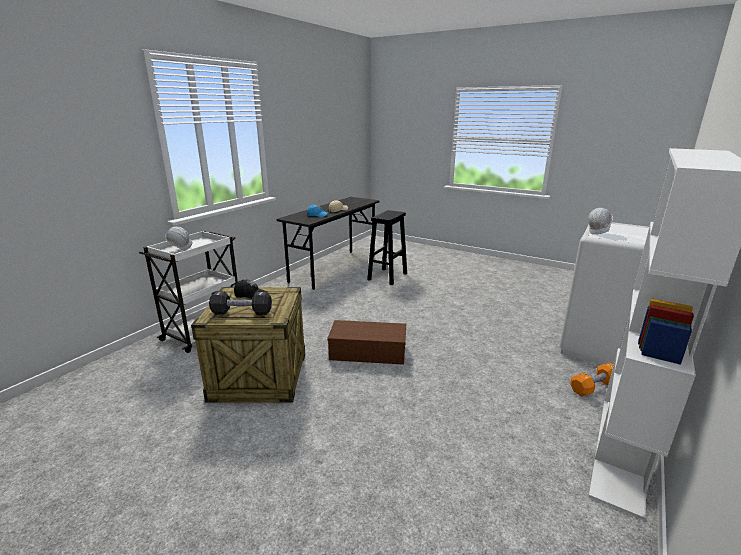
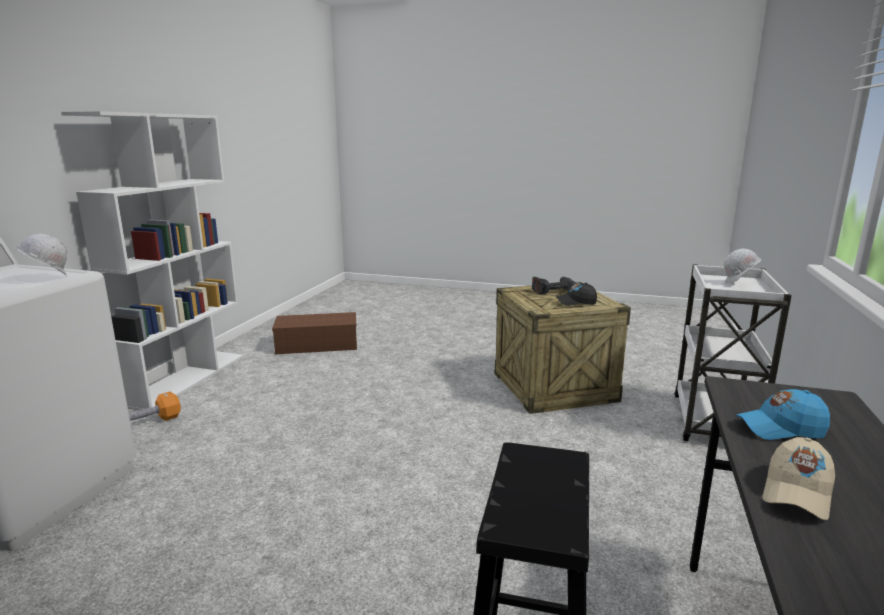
camera: 165 degrees right, 5 degrees down
black dumbbell [209,291,272,315] -> power drill [532,277,577,295]
brown storage box [327,320,406,365] -> brown storage box moved to [272,312,357,354]

